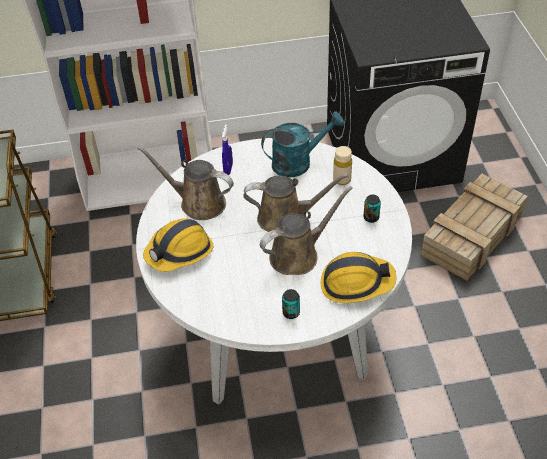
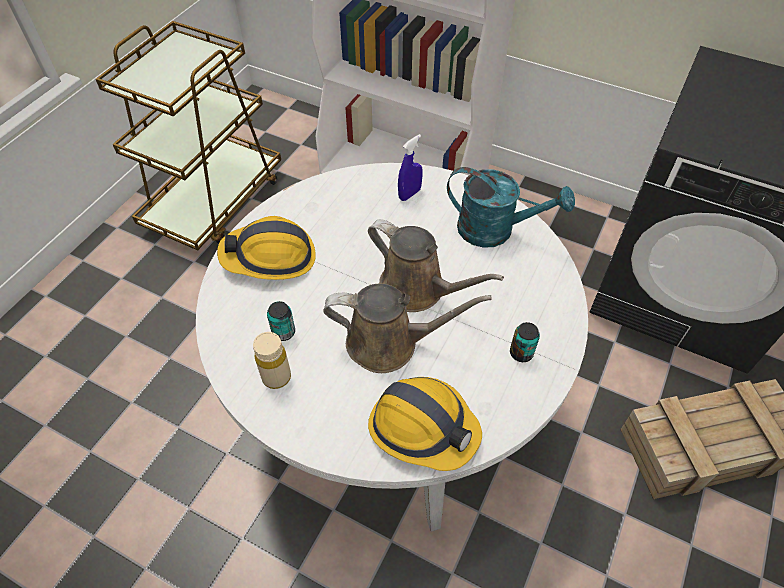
camera: 35 degrees right, 5 degrees up
brown watering can [137,146,234,220] -> none
can [282,289,300,319] -> can moved to [267,301,295,341]
beige bottle [333,146,352,185] -> beige bottle moved to [253,332,291,389]

